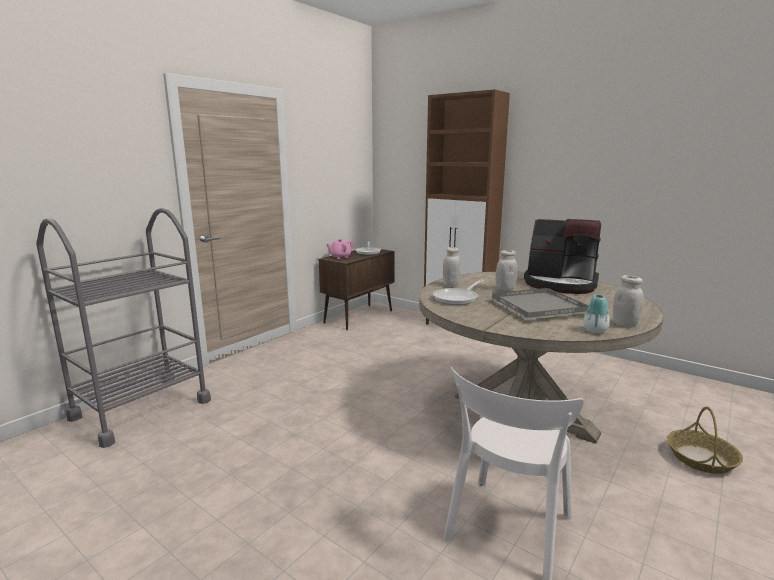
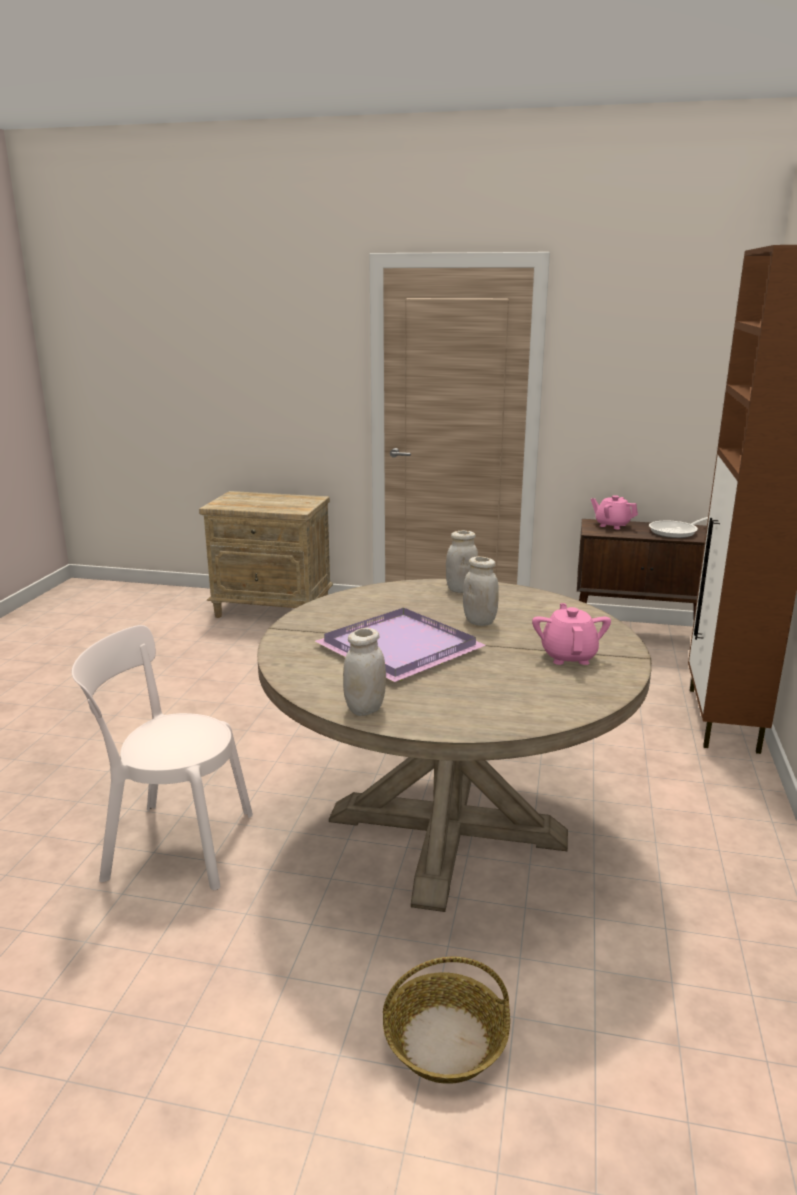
camera: 65 degrees right, 5 degrees up
grey cart [36,208,211,448] -> beige nightstand [199,491,333,618]
frying pan [433,279,484,305] -> none
grey tray [487,288,589,320] -> purple tray [314,608,486,682]
coffee machine [524,219,601,294] -> pink teapot [532,603,611,665]
vase [583,294,610,333] -> none

